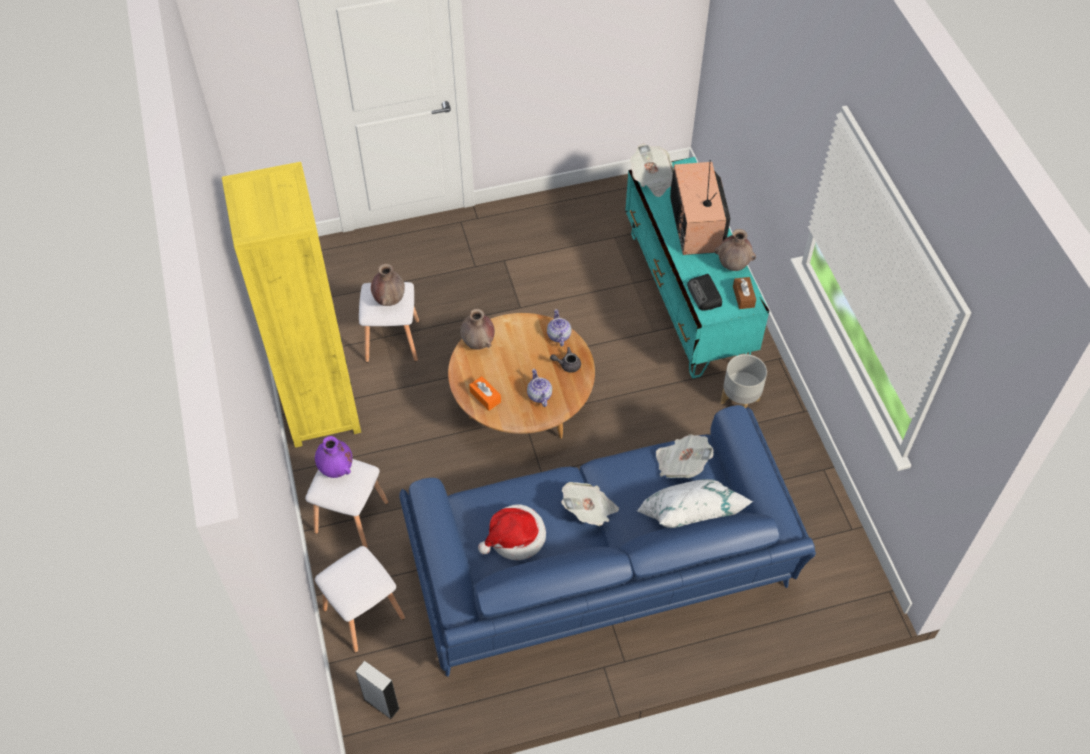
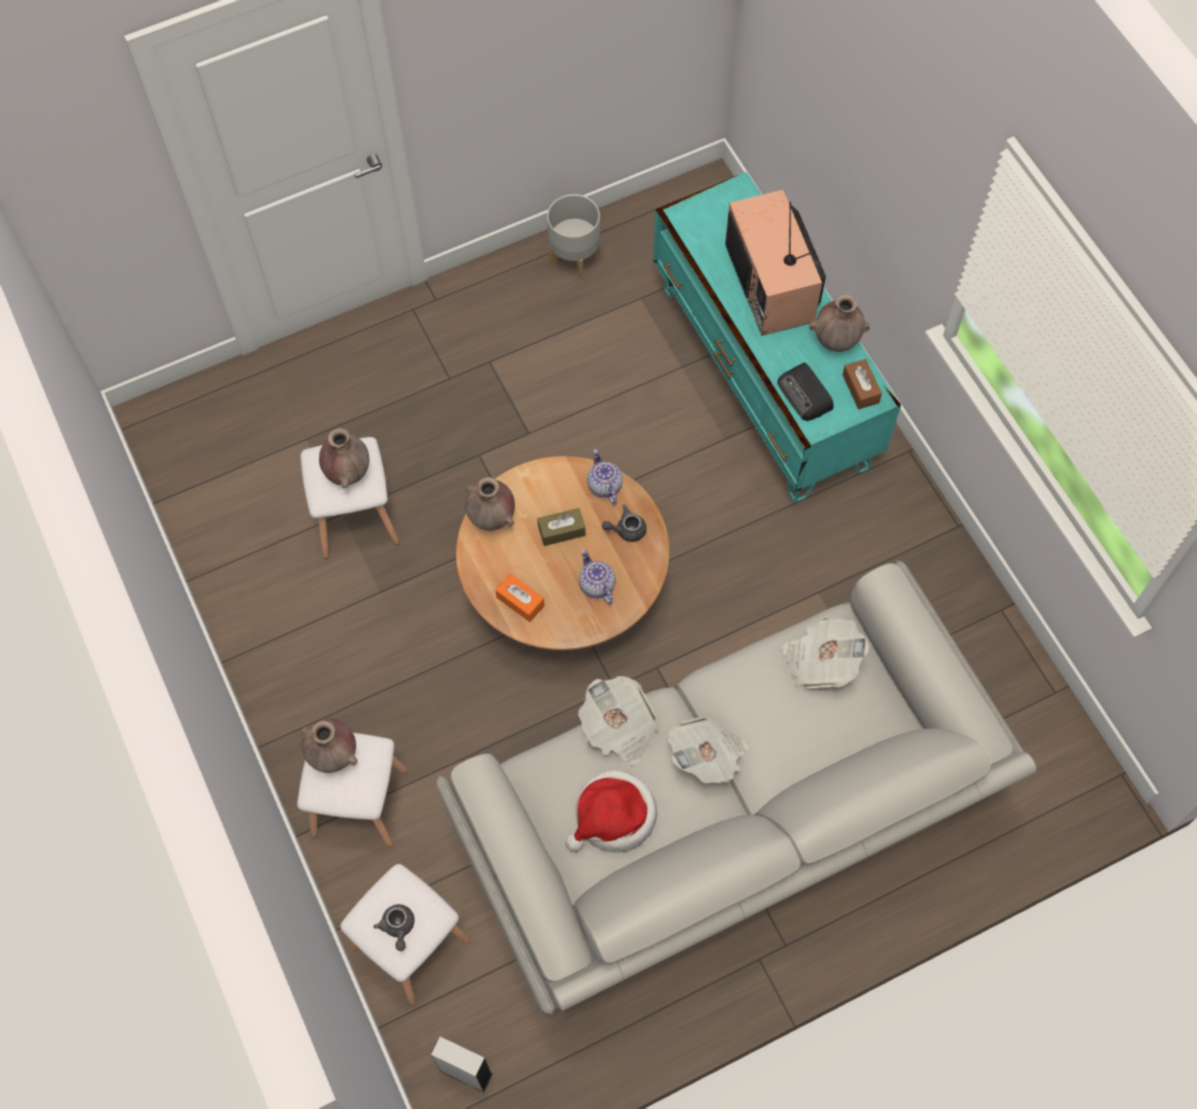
camera: 10 degrees left, 10 degrees up
yellow bookcase [222,162,361,448] -> none
purple vase [315,436,353,478] -> brown vase [301,718,358,773]
blue sofa [399,405,816,677] -> grey sofa [436,561,1037,1016]
newspaper [630,143,674,197] -> newspaper moved to [578,676,660,766]
white pillow [637,479,753,528] -> none
grey planter [721,354,767,408] -> grey planter moved to [547,194,600,279]
none -> grey teapot [374,904,415,951]
none -> brown tissue box [537,508,585,546]

